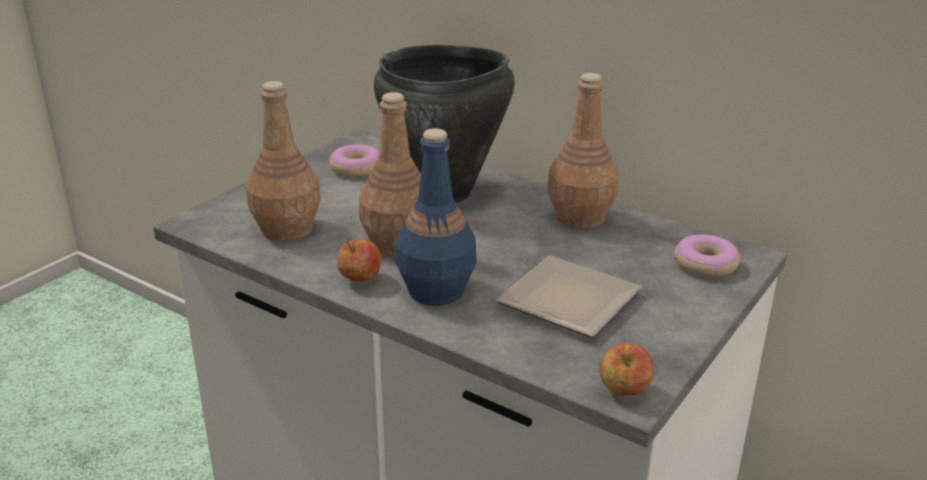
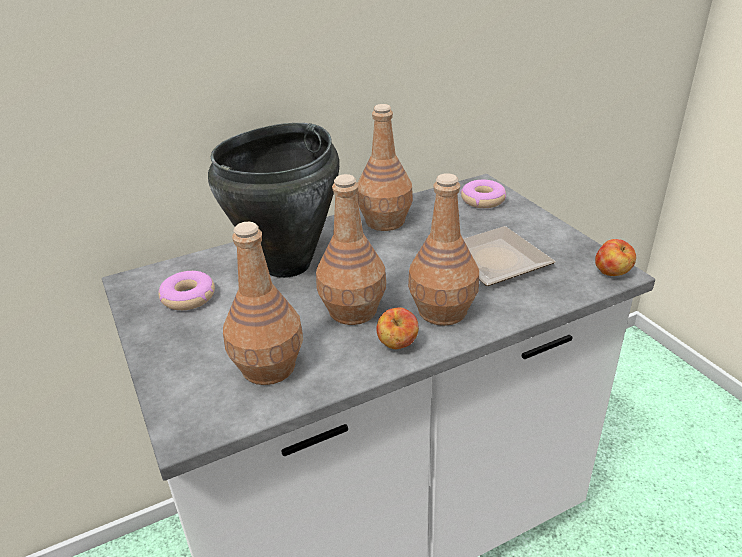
camera: 60 degrees left, 5 degrees up
blue bottle [395,128,477,306] -> brown bottle [408,173,479,326]

